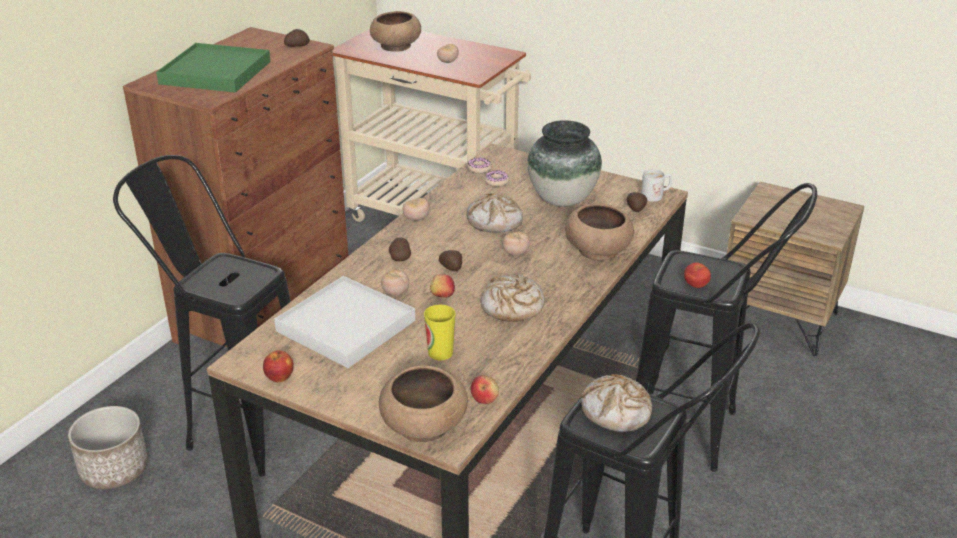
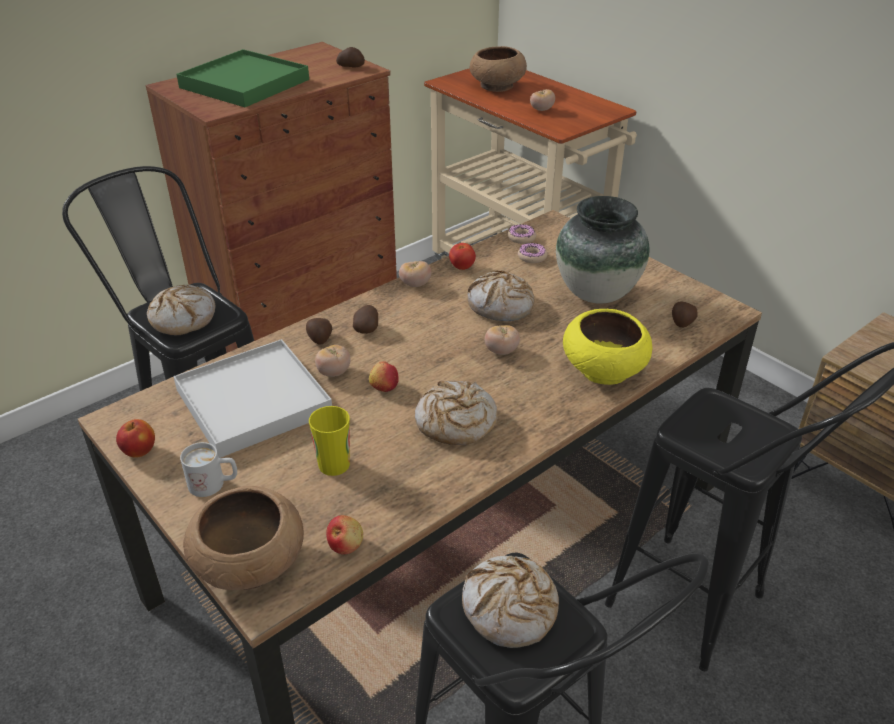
camera: 20 degrees right, 5 degrees up
planter [68,406,148,489] -> none
potato [439,250,462,271] -> potato moved to [306,318,332,345]
brown bowl [565,203,634,261] -> yellow bowl [563,309,652,385]
white mug [641,169,672,202] -> white mug moved to [180,442,237,497]
tomato [684,262,711,288] -> tomato moved to [449,243,476,270]
none -> bread [147,285,215,336]

